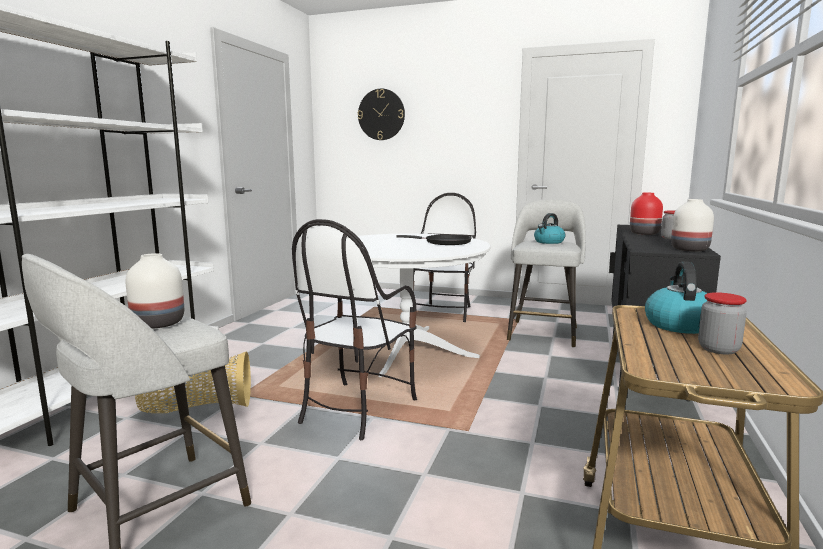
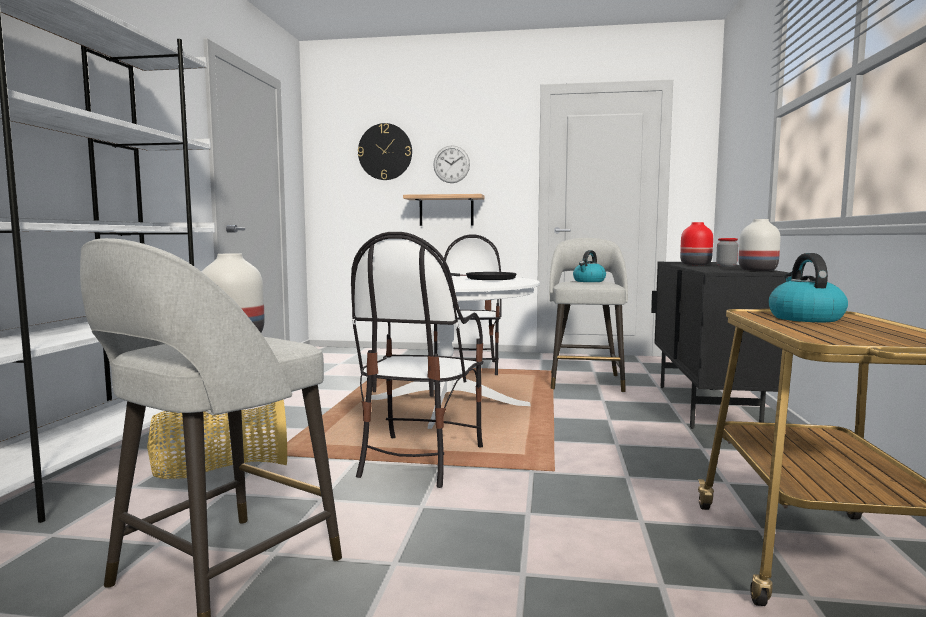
camera: 10 degrees left, 5 degrees down
jar [698,292,747,355] -> none
none -> shelf [403,194,485,226]
none -> wall clock [433,145,470,183]

